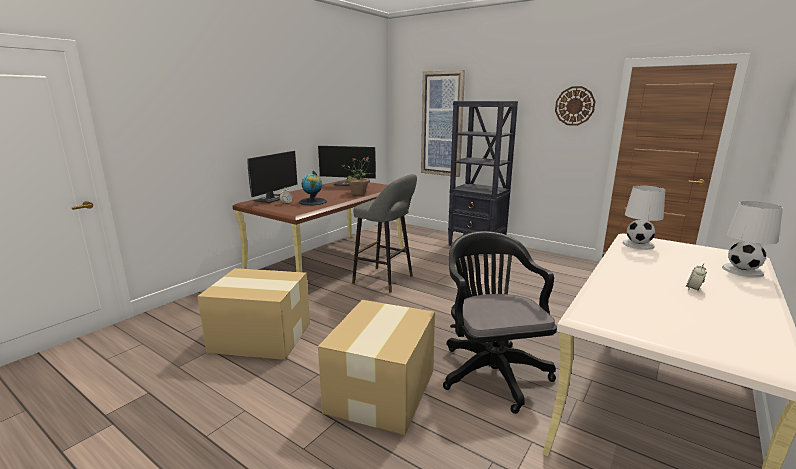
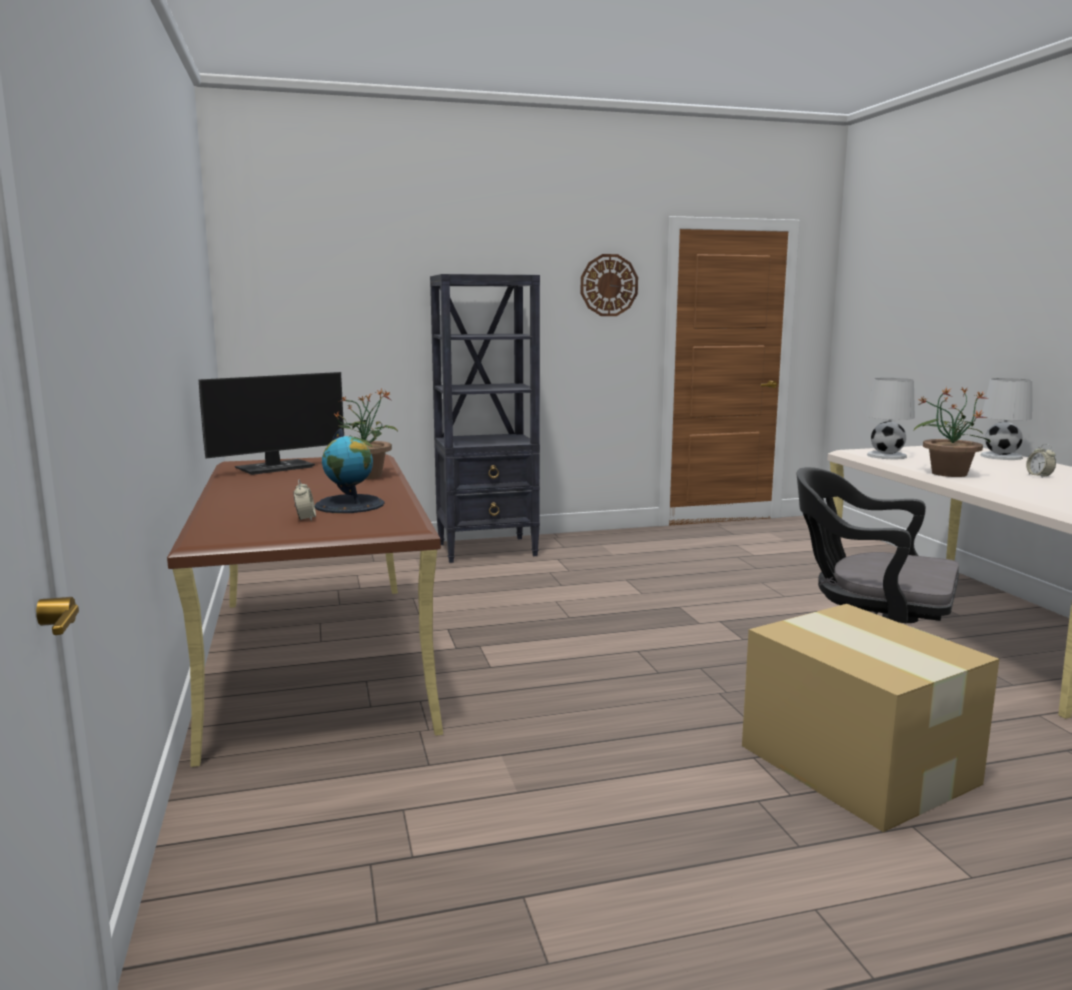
camera: 50 degrees left, 5 degrees down
cardboard box [197,268,310,360] -> none
monitor [247,151,298,203] -> none
grey stool [352,174,417,293] -> none
picture [421,70,465,177] -> none
none -> potted plant [914,387,991,477]

